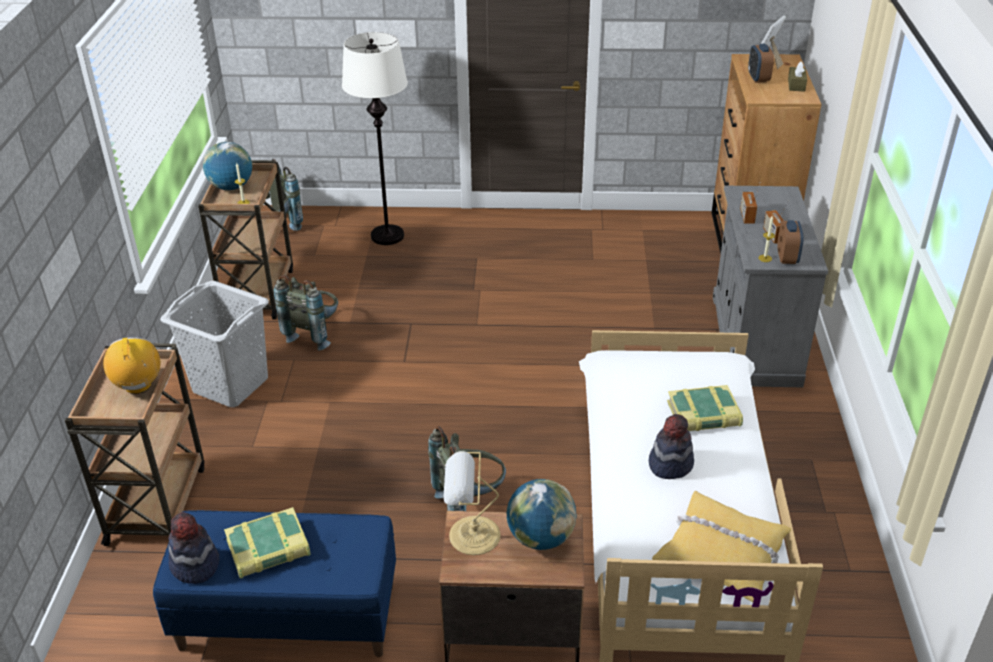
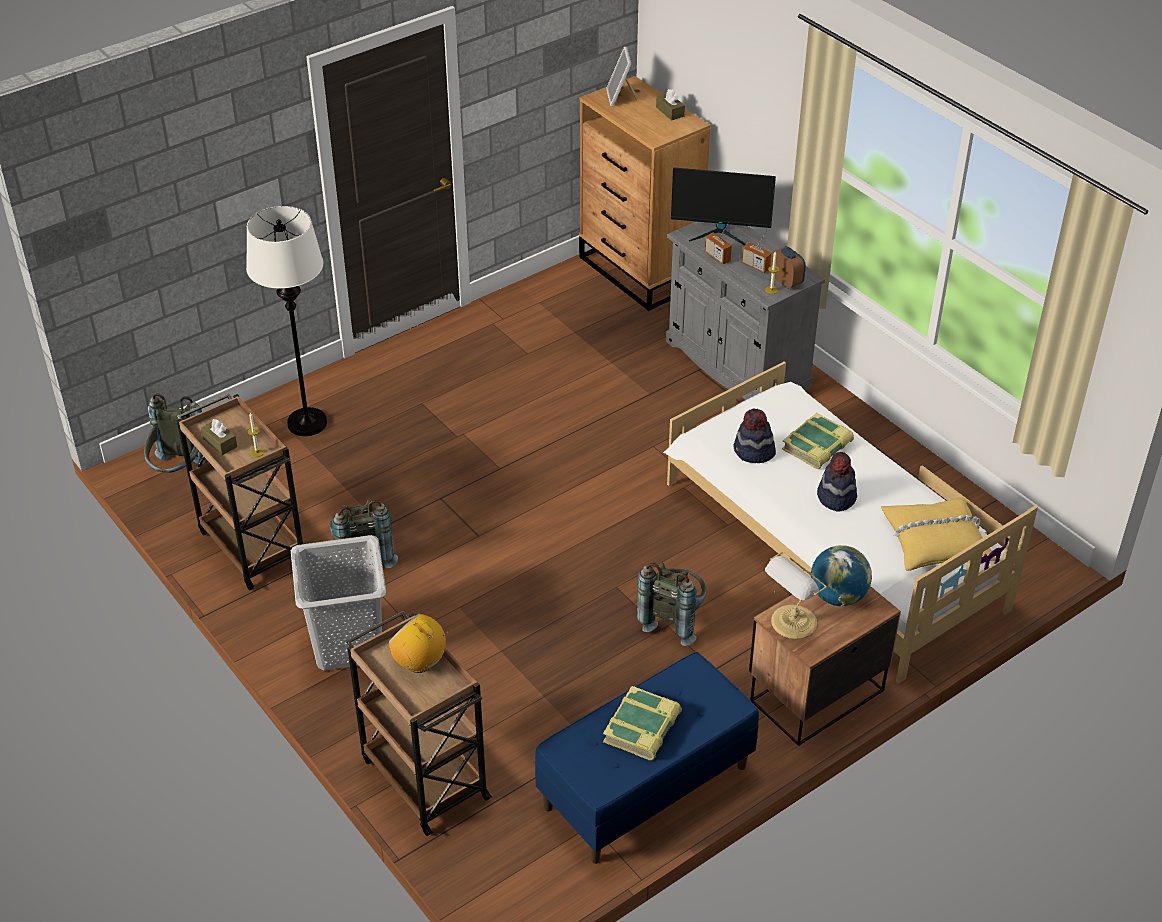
camera: 40 degrees left, 5 degrees up
hat [168,512,220,584] -> hat moved to [733,409,776,463]
globe [203,142,253,190] -> brown tissue box [201,419,237,455]
alarm clock [748,44,774,83] -> none
none -> monitor [671,167,776,245]

